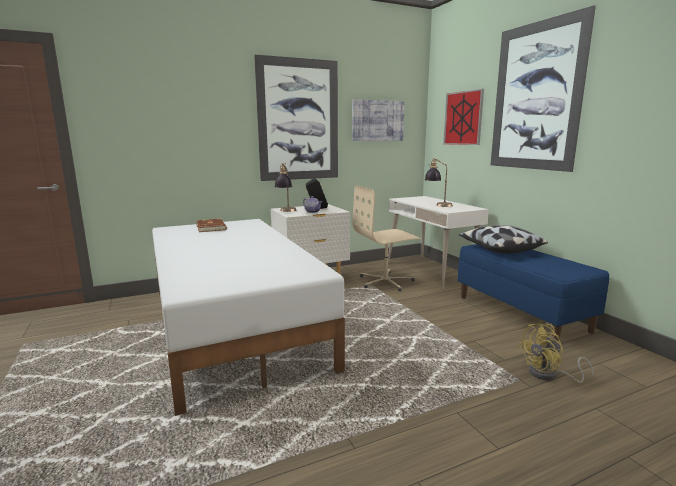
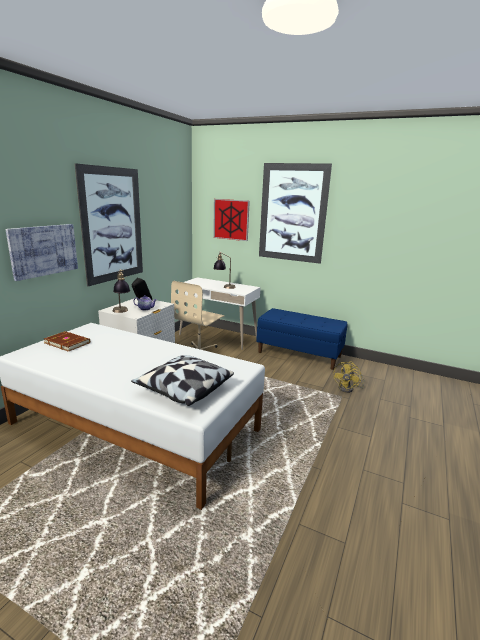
camera: 40 degrees left, 5 degrees up
picture [352,99,405,141] -> picture moved to [5,224,78,281]
pillow [458,225,548,254] -> pillow moved to [131,355,234,406]

